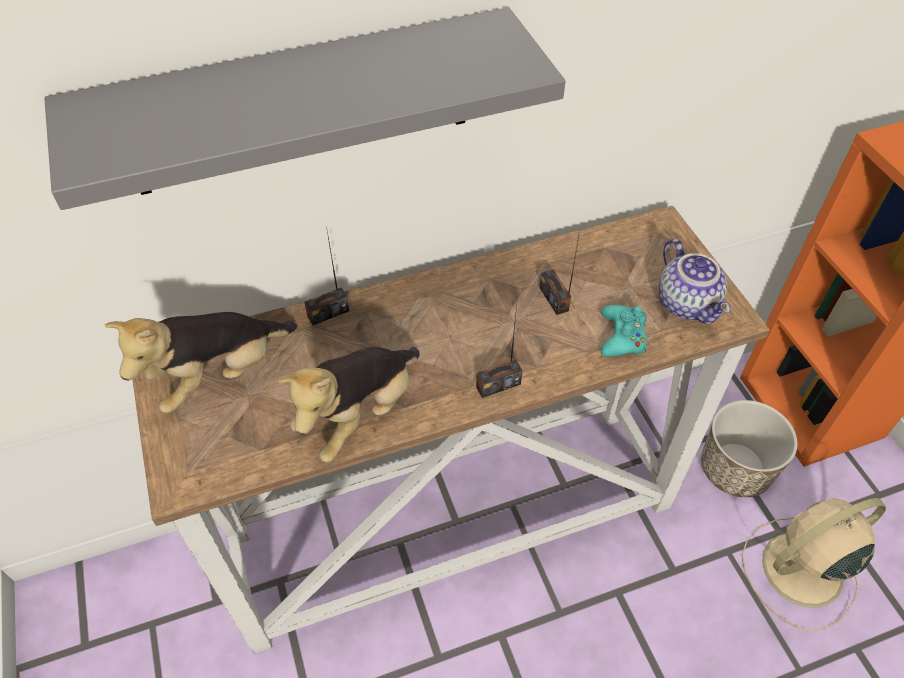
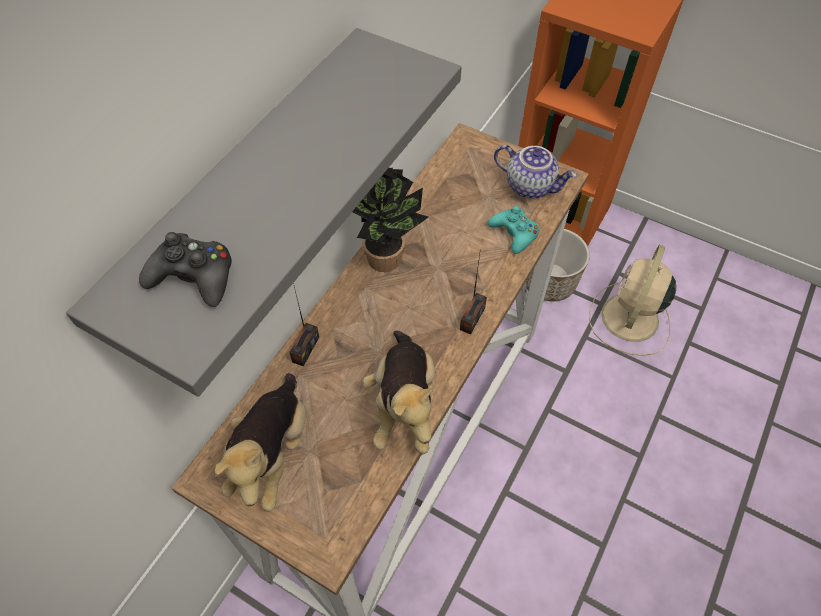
camera: 40 degrees left, 5 degrees up
radio [539,231,580,315] -> none
none -> black game controller [139,232,231,307]
none -> potted plant [352,168,429,272]

